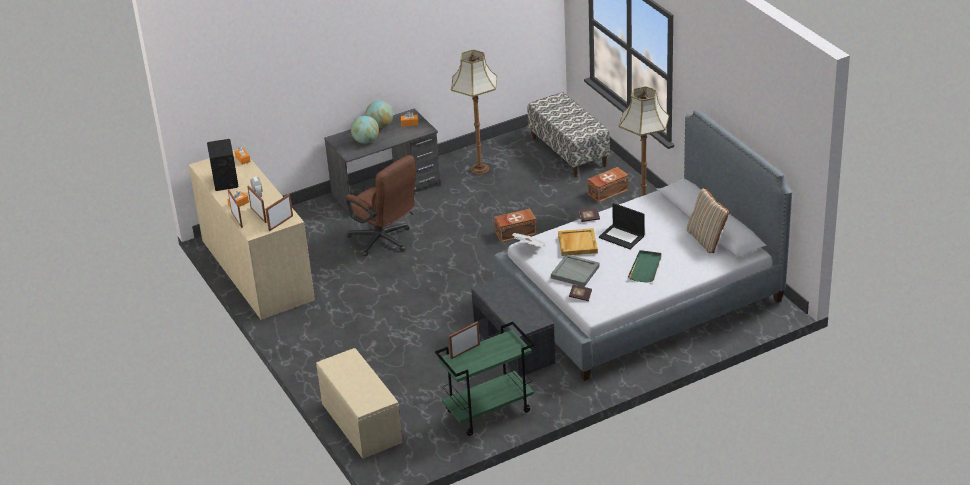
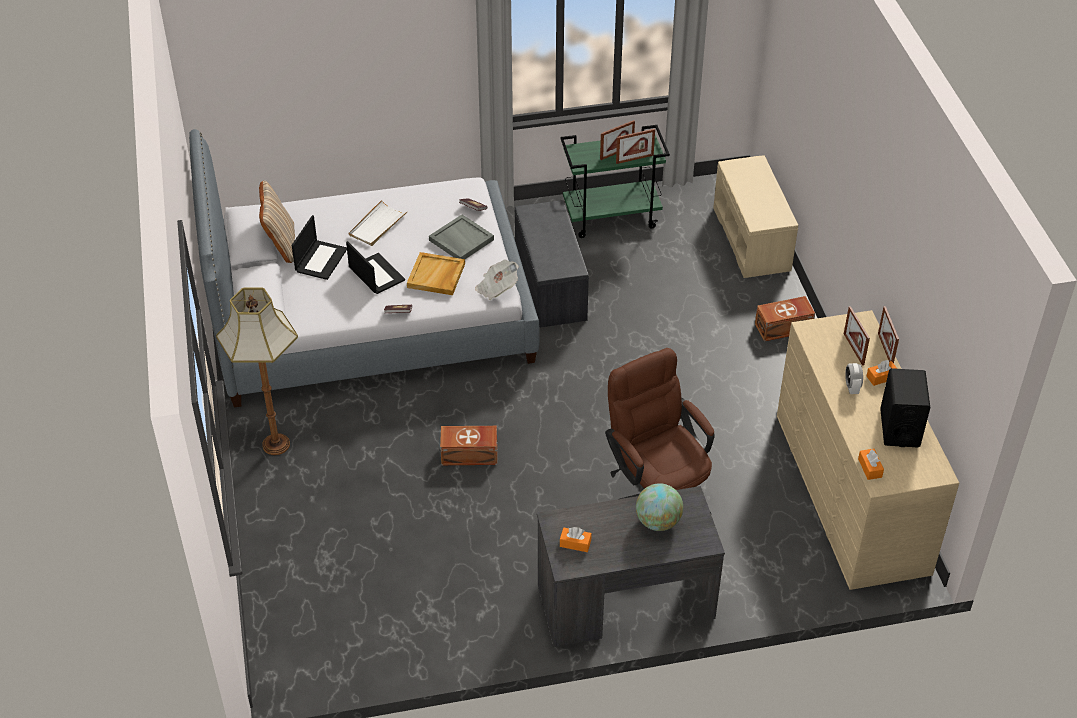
camera: 165 degrees left, 10 degrees up
picture frame [265,194,293,231] -> picture frame moved to [600,120,635,160]
globe [365,100,393,128] -> none
floor lamp [451,50,497,175] -> none
bench [527,92,610,177] -> none
brown storage box [587,167,628,203] -> brown storage box moved to [755,296,815,341]
green tray [628,250,662,283] -> white tray [349,200,408,246]
none -> laptop [292,215,347,280]

